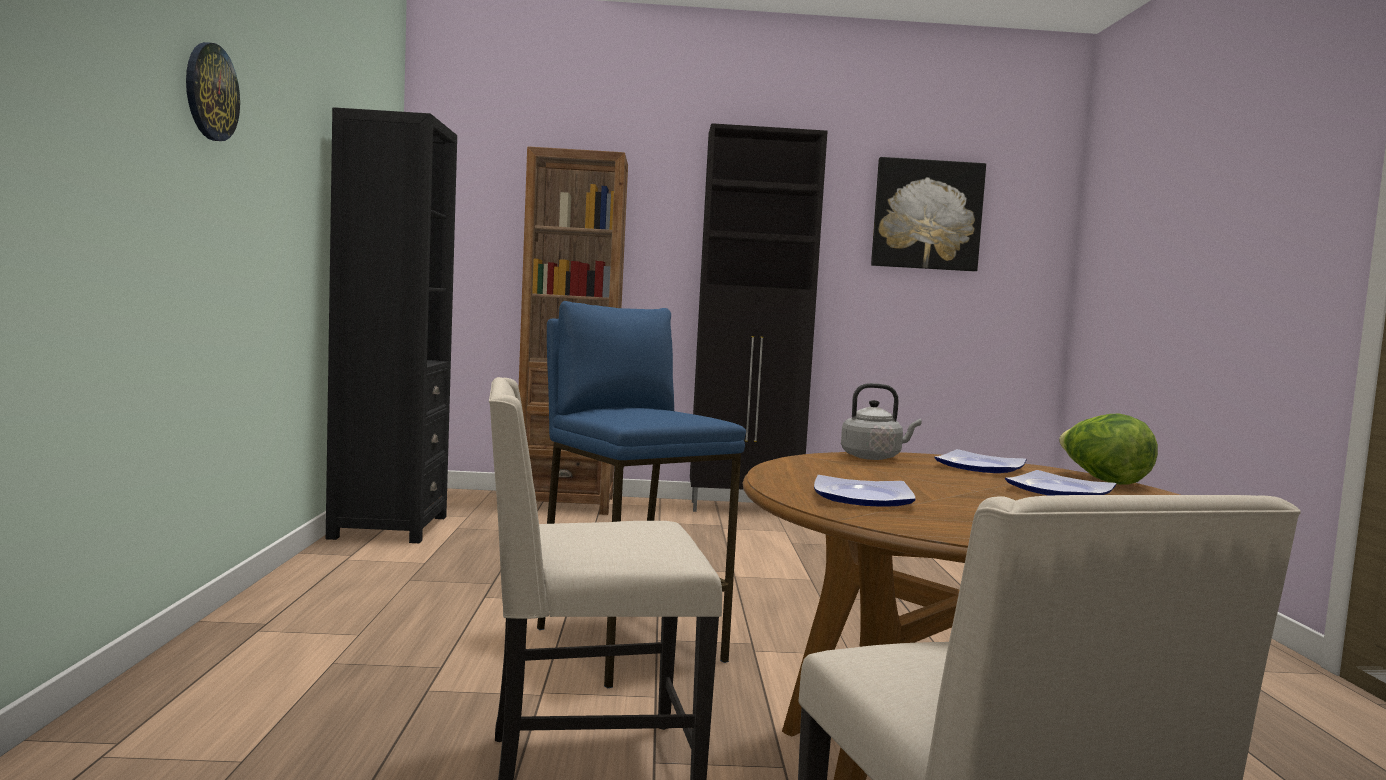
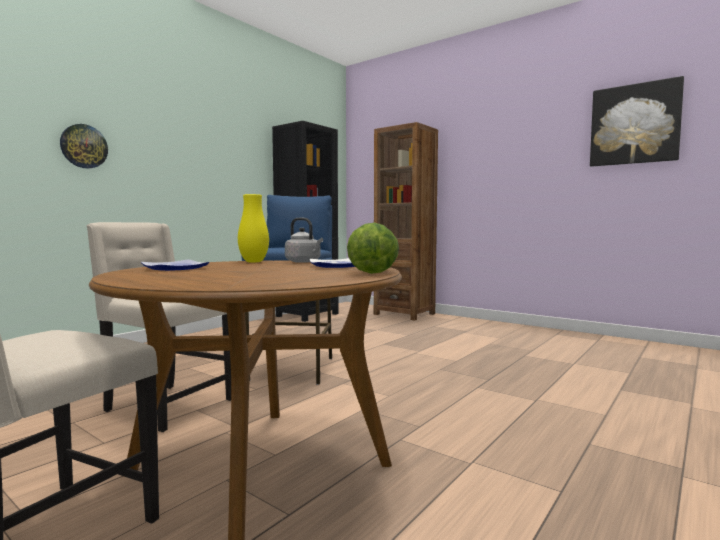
camera: 40 degrees right, 0 degrees up
wall clock [186,42,240,141] -> wall clock moved to [60,124,108,169]
black cabinet [690,123,827,512] -> none
plate [1005,470,1116,496] -> none
none -> yellow vase [238,194,269,262]

